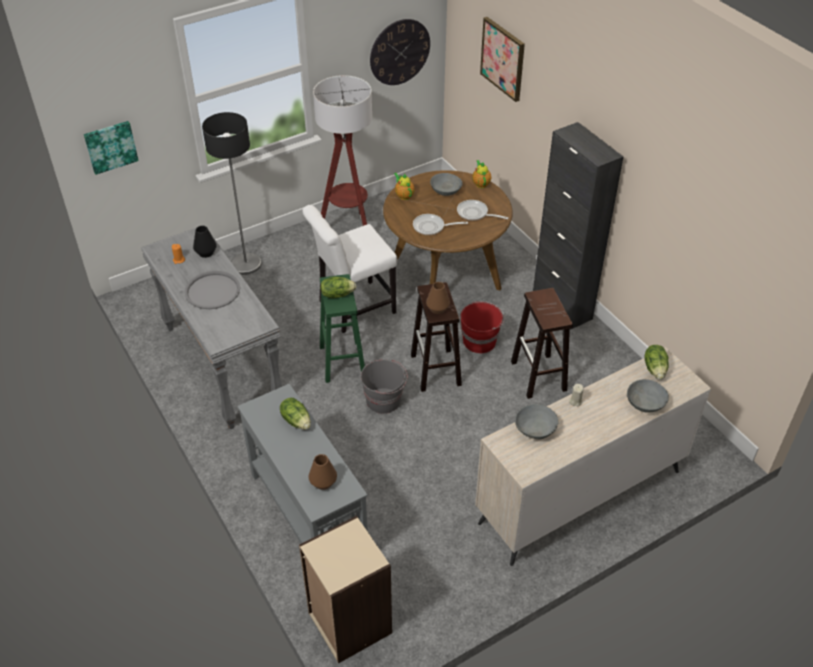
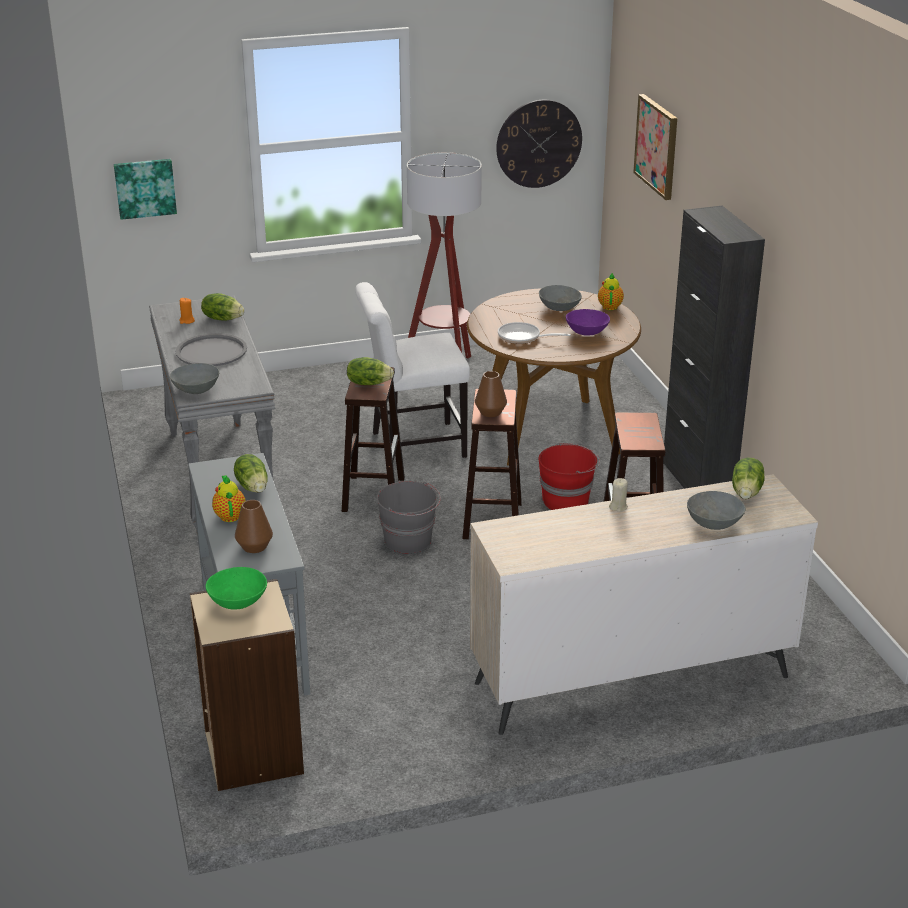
camera: 15 degrees right, 15 degrees down
black vase [193,226,217,258] -> lettuce [201,293,244,321]
floor lamp [202,112,262,275] -> none
green stool [320,274,365,383] -> brown stool [342,367,405,512]
teapot [394,173,414,200] -> teapot moved to [212,475,246,522]
frying pan [457,200,508,221] -> purple bowl [566,309,610,335]
grey bowl [515,404,558,439] -> grey bowl moved to [170,363,220,394]
none -> green bowl [206,567,267,610]

